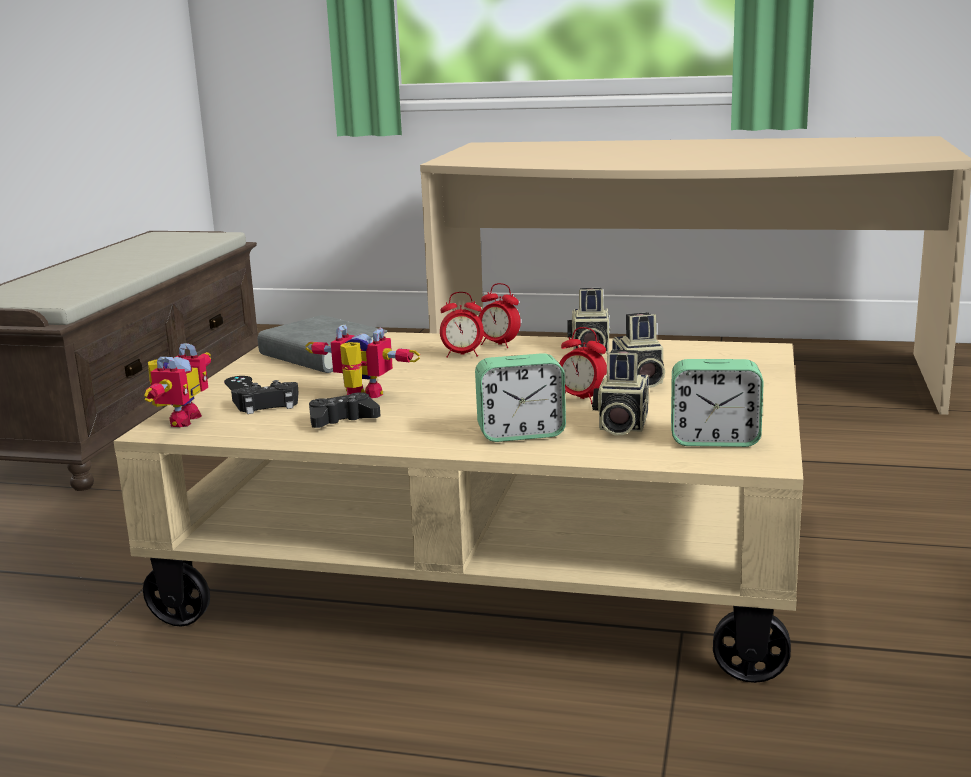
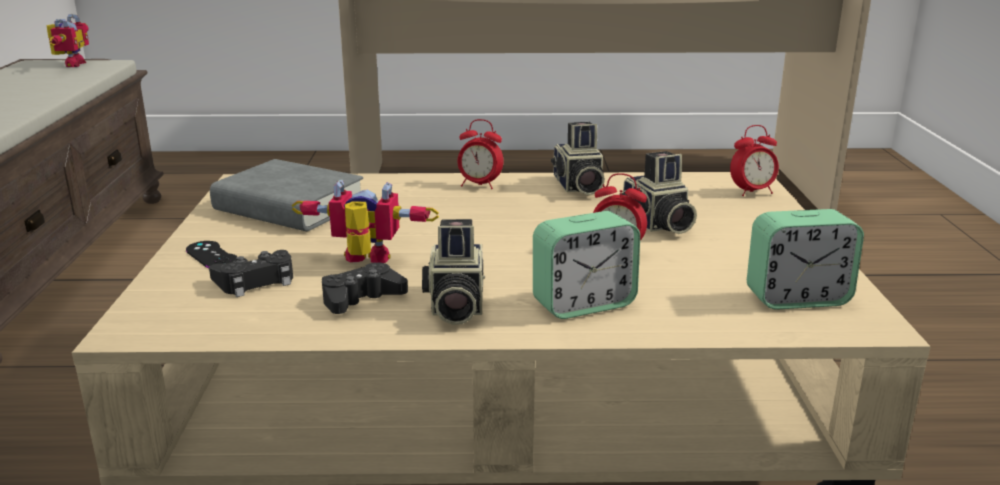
camera: 15 degrees left, 5 degrees up
toy robot [144,343,211,427] -> toy robot moved to [46,14,89,67]
alarm clock [440,292,484,358] -> alarm clock moved to [730,125,779,196]
camera [592,350,649,436] -> camera moved to [422,219,485,325]

